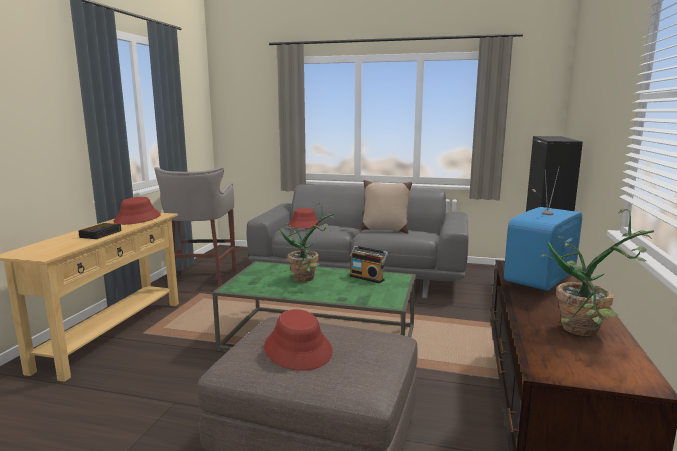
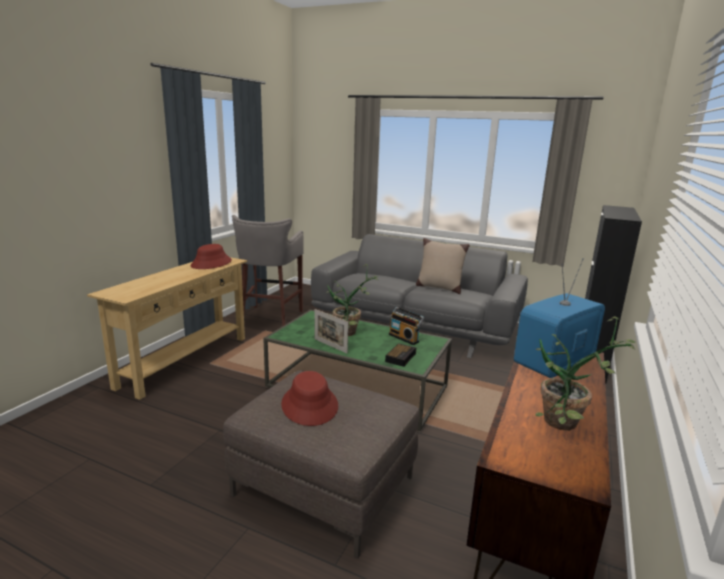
camera: 10 degrees right, 5 degrees up
alarm clock [78,223,121,239] -> alarm clock moved to [385,343,416,367]
red hat [288,208,320,229] -> none
none -> picture frame [314,309,348,353]

